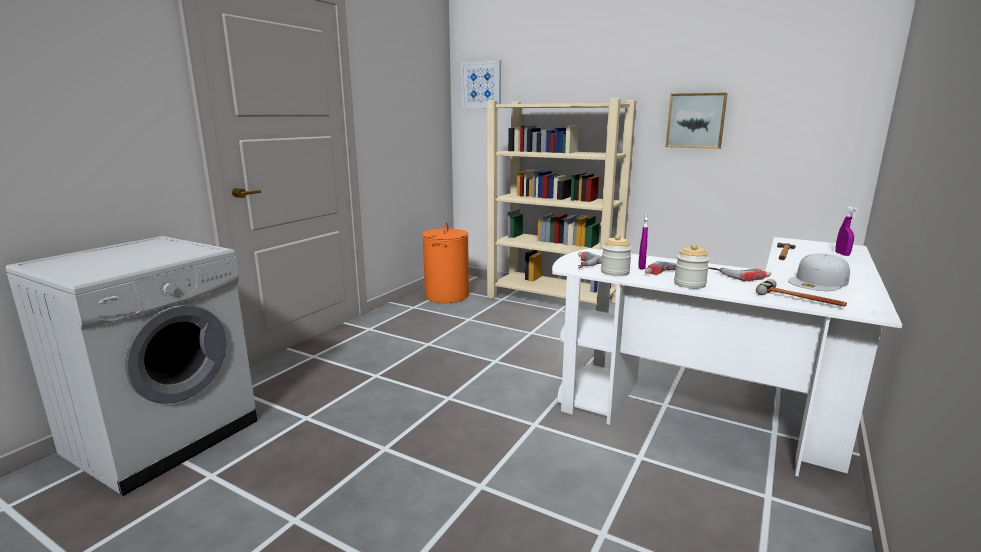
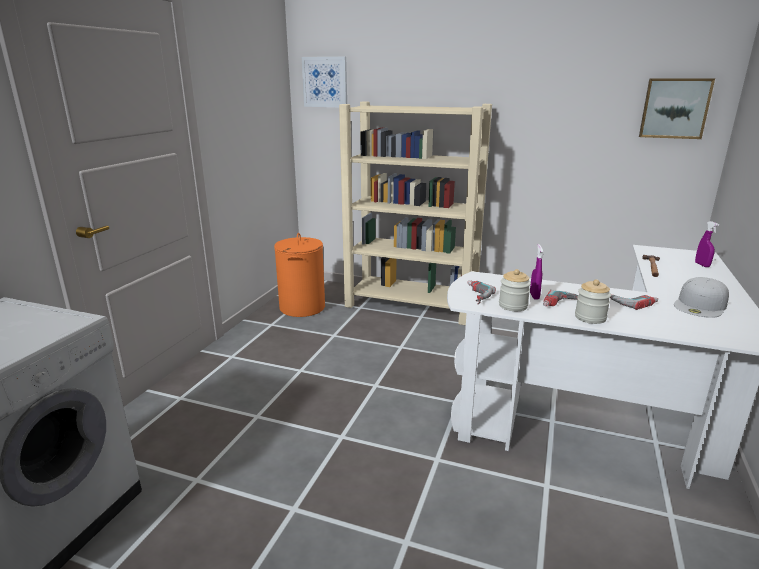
camera: 10 degrees left, 5 degrees up
picture [666,93,728,149] -> picture moved to [639,78,715,139]
hammer [756,279,847,307] -> none

